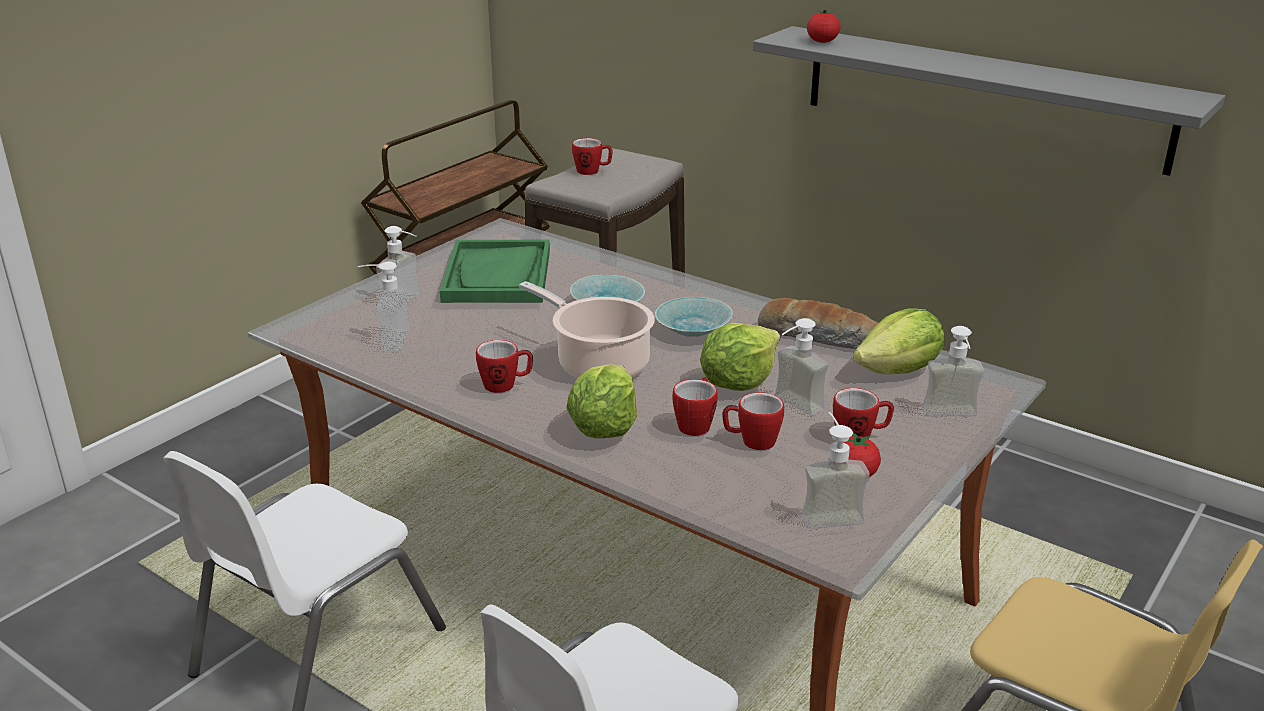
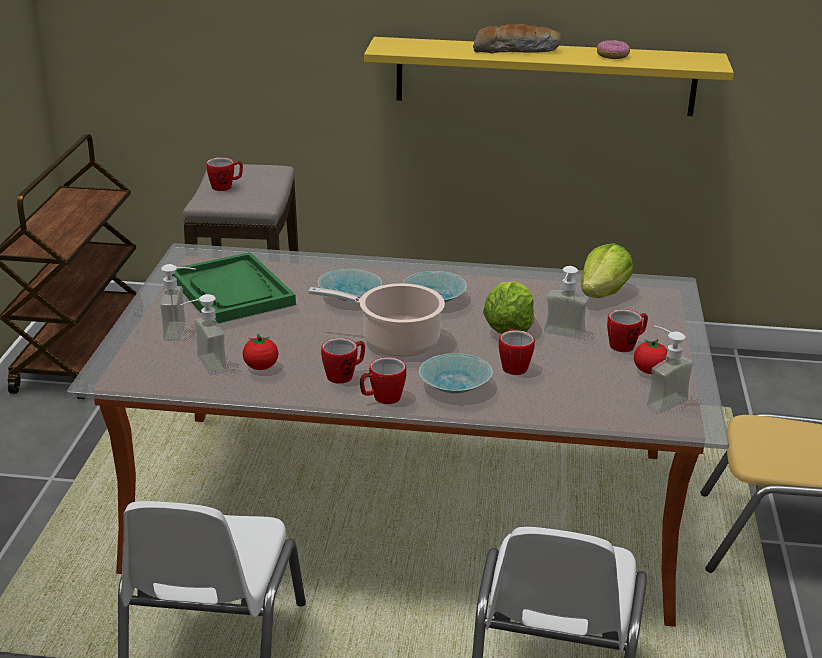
camera: 30 degrees left, 0 degrees up
lettuce [566,364,637,438] -> turquoise bowl [419,353,493,394]
mug [722,392,784,450] -> mug moved to [360,357,406,404]
grey shelf [753,26,1225,176] -> yellow shelf [364,37,734,116]
bread [758,298,878,349] -> bread moved to [473,24,561,54]
tomato [807,9,840,43] -> tomato moved to [243,334,278,370]
soap dispenser [922,326,984,416] -> none
none -> donut [597,40,630,59]

